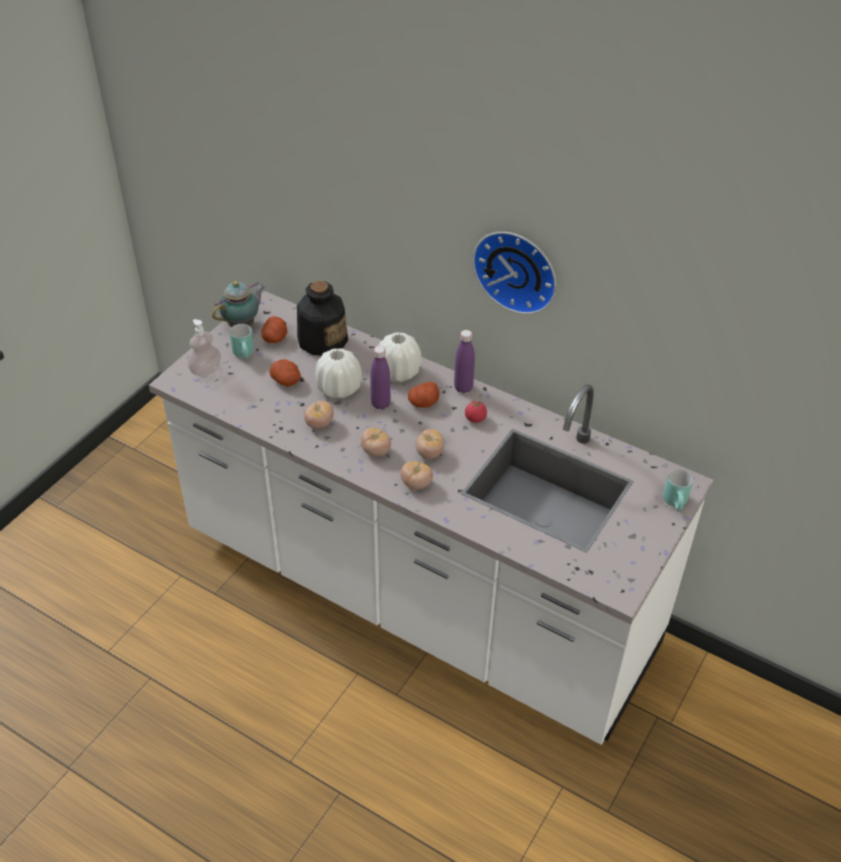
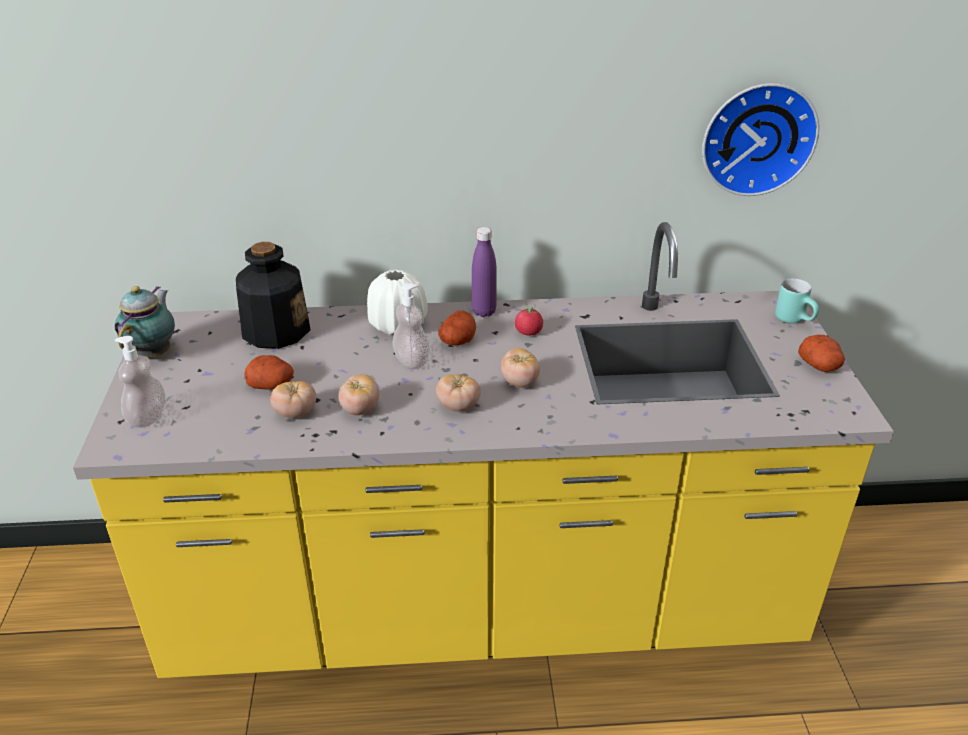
camera: 35 degrees left, 10 degrees down
white counter [149,290,714,745] -> yellow counter [73,222,894,678]
turquoise mug [230,324,254,359] -> none
potato [261,316,288,343] -> potato moved to [798,335,845,372]
white vase [315,348,362,398] -> none
purple bottle [370,346,391,409] -> soap dispenser [392,283,430,369]
tomato [400,461,433,490] -> tomato moved to [270,381,316,418]
wall clock [472,232,557,314] -> wall clock moved to [702,83,819,196]

